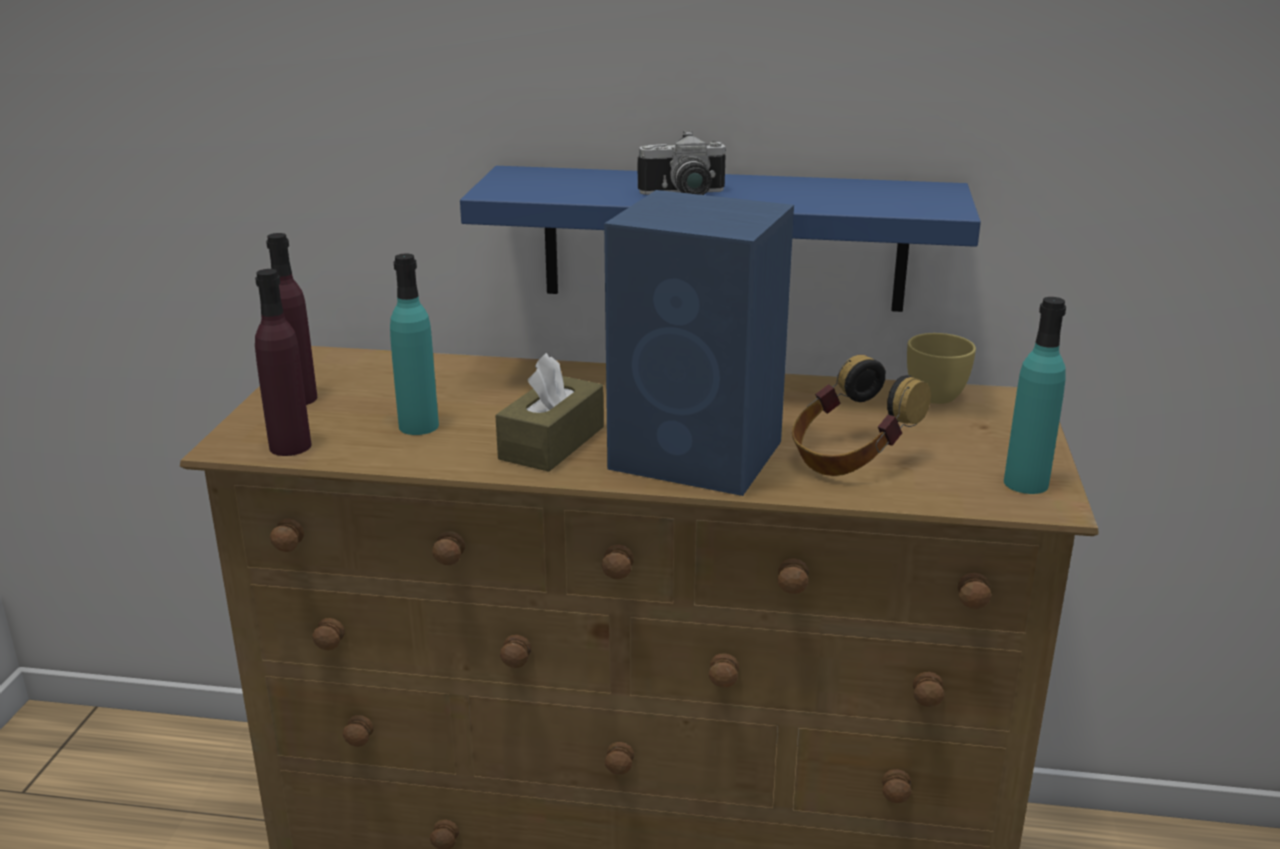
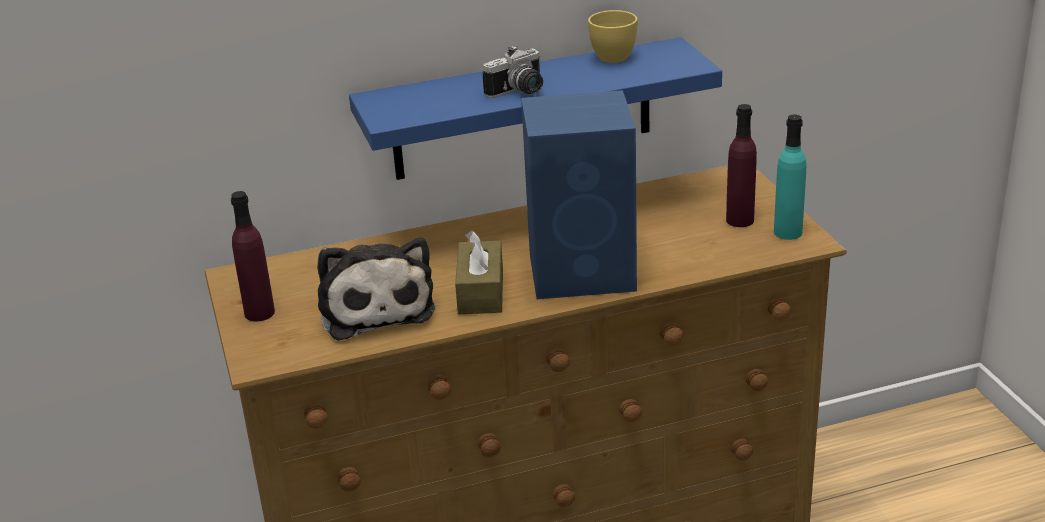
camera: 25 degrees left, 5 degrees up
purple bottle [255,269,312,456] -> purple bottle moved to [726,104,757,227]
turquoise bottle [390,254,439,435] -> plush toy [317,237,435,341]
headphones [792,355,931,476] -> none
yellow cup [907,333,976,404] -> yellow cup moved to [588,10,638,63]

